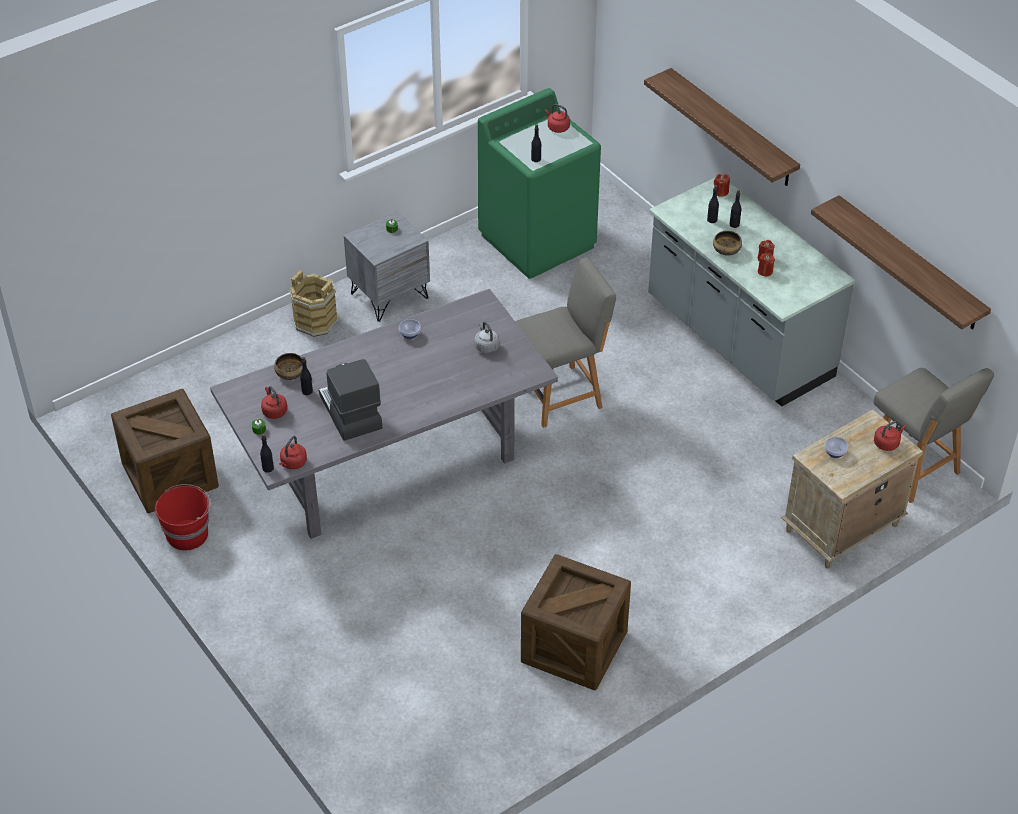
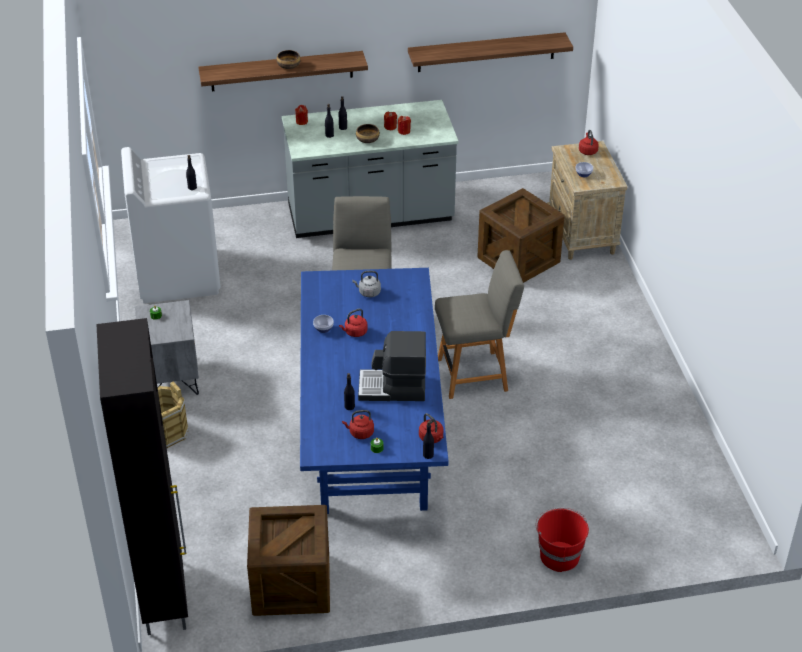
camera: 65 degrees left, 5 degrees down
red bucket [155,484,211,550] -> red bucket moved to [535,508,589,572]
grey dining table [210,289,558,539] -> blue dining table [300,268,448,514]
bowl [274,353,302,380] -> bowl moved to [276,50,301,69]
green washing machine [478,88,601,279] -> white washing machine [121,147,221,303]
crate [521,554,631,690] -> crate moved to [477,188,565,283]
red kettle [545,104,570,133] -> red kettle moved to [339,309,368,337]
grey chair [873,368,994,503] -> grey chair moved to [435,250,524,399]
none -> black cabinet [96,318,188,635]

